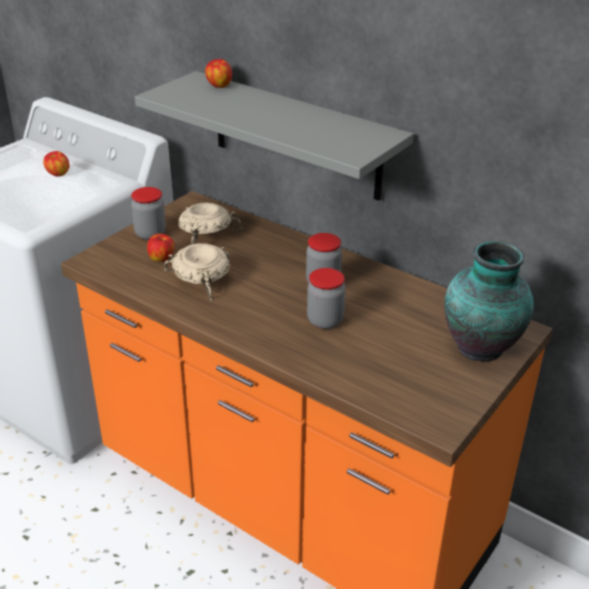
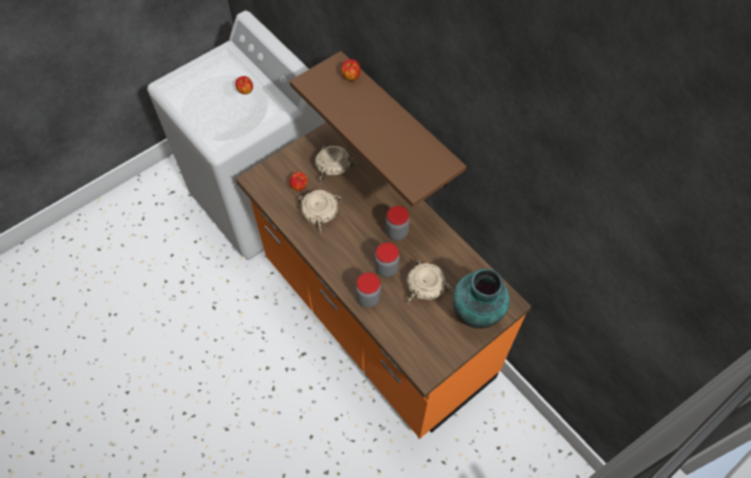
camera: 15 degrees right, 25 degrees up
jar [131,187,166,240] -> jar moved to [356,272,381,308]
grey shelf [135,71,414,201] -> brown shelf [289,51,466,207]
none -> beige bowl [406,261,452,305]

